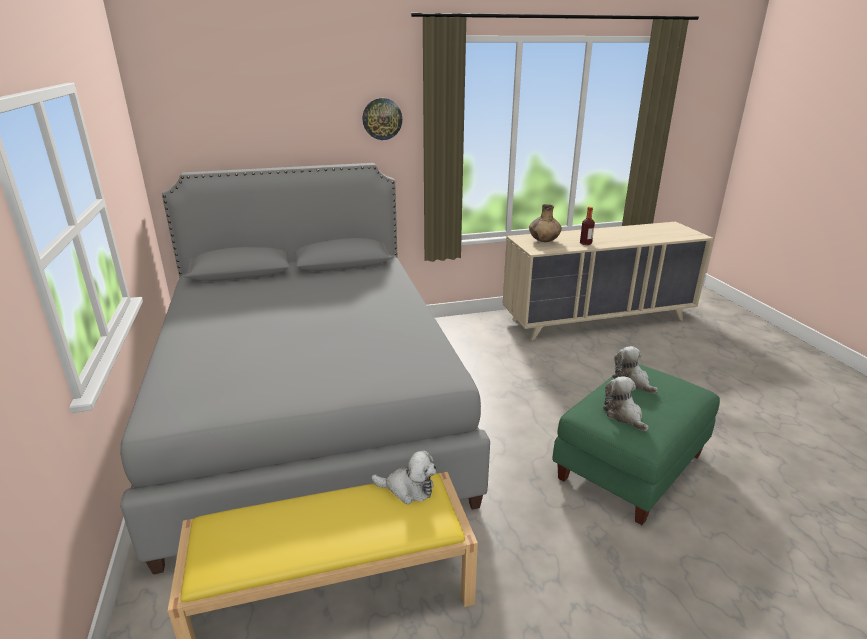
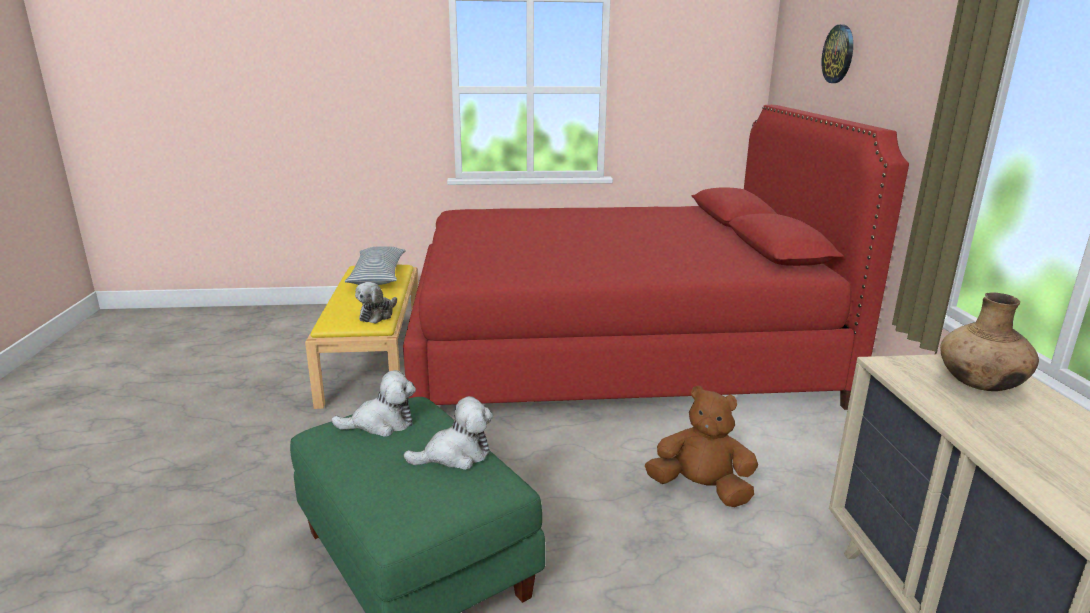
camera: 100 degrees right, 5 degrees down
grey bed [120,163,490,575] -> red bed [403,105,909,410]
wall clock [362,98,402,140] -> wall clock moved to [822,25,853,83]
bottle [580,207,595,245] -> none
none -> pillow [345,246,406,285]
none -> brown plush toy [645,386,758,507]

